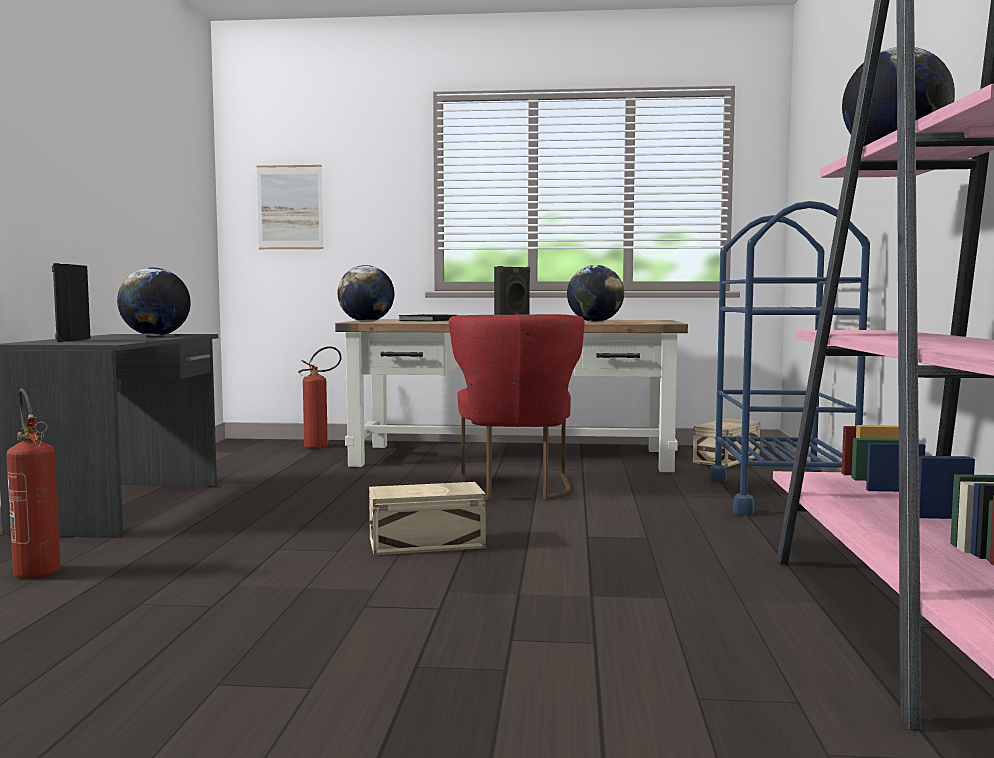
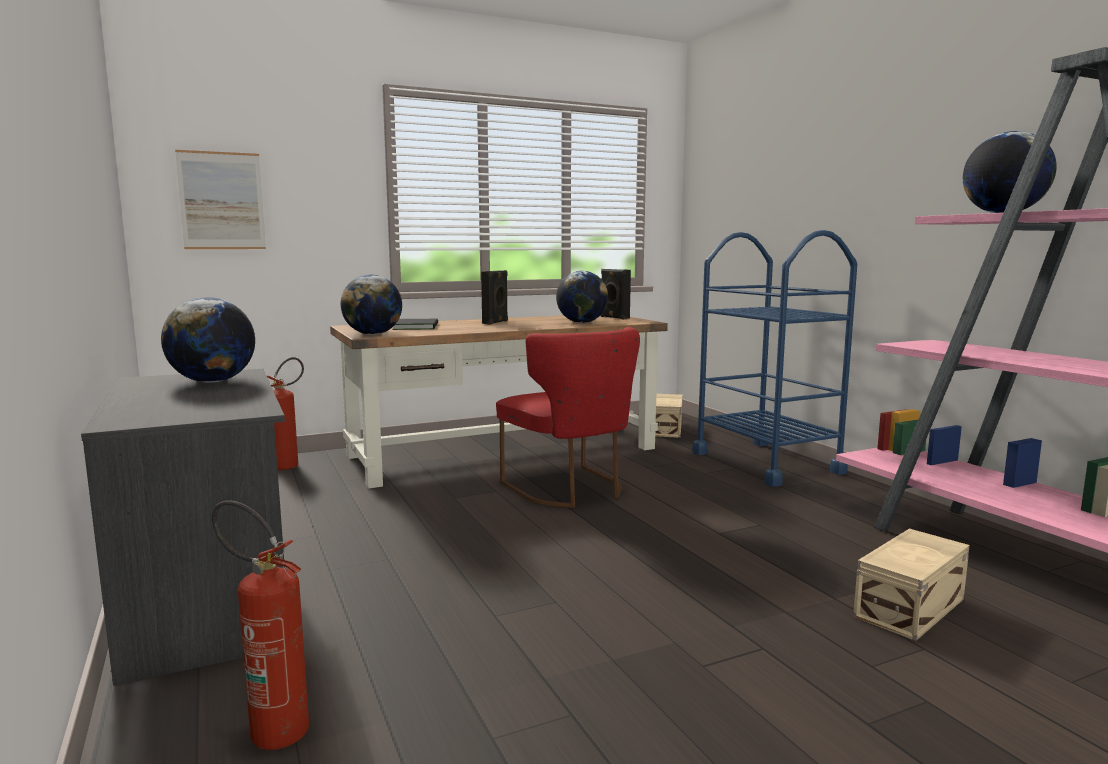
camera: 30 degrees left, 5 degrees up
black speaker [52,263,91,342] -> black speaker moved to [601,269,631,319]
beige storage box [369,482,486,555] -> beige storage box moved to [853,529,970,641]

